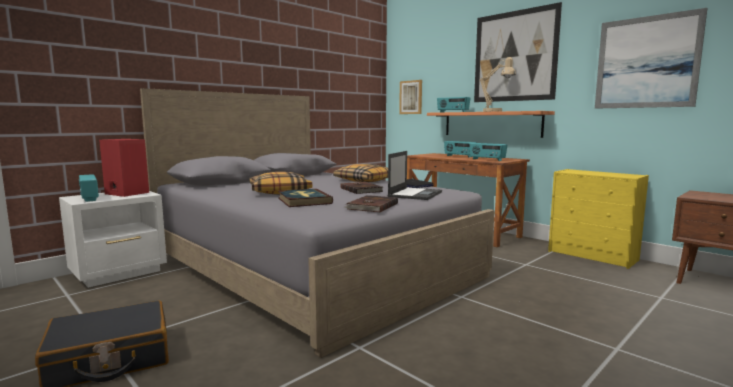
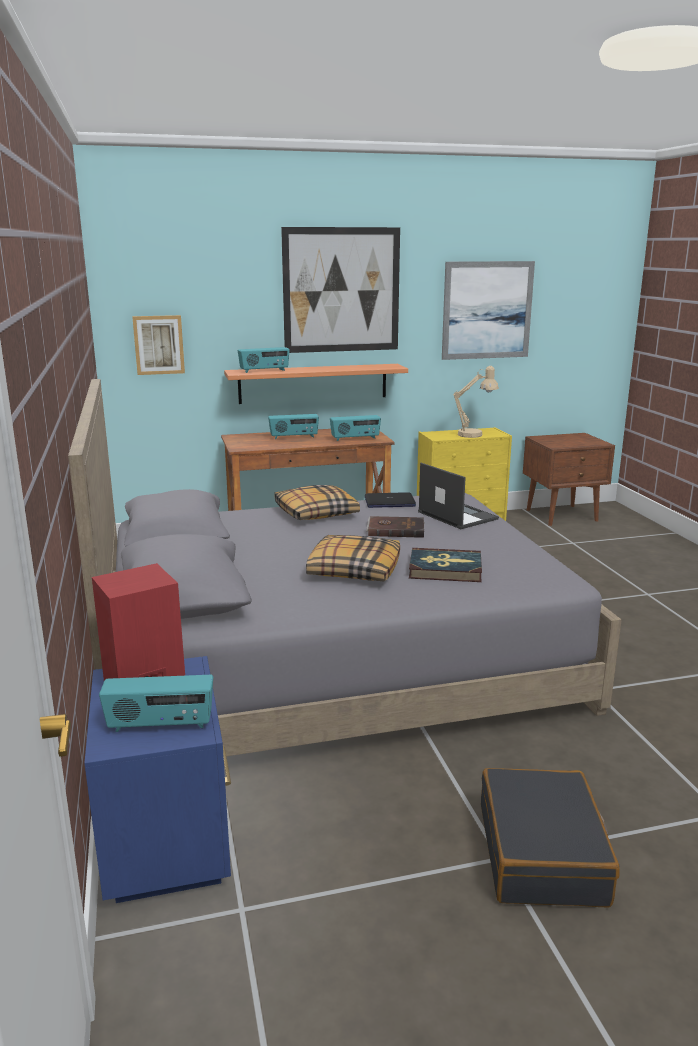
camera: 60 degrees left, 10 degrees up
white nightstand [59,191,167,288] -> blue nightstand [84,656,231,903]
brown book [344,195,398,212] -> none
beige table lamp [480,57,516,112] -> beige table lamp moved to [453,366,499,438]

